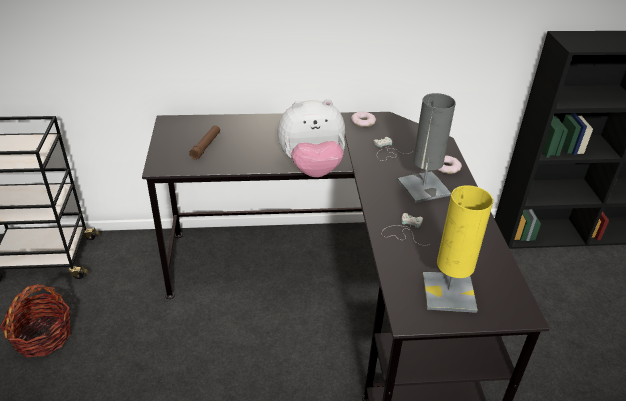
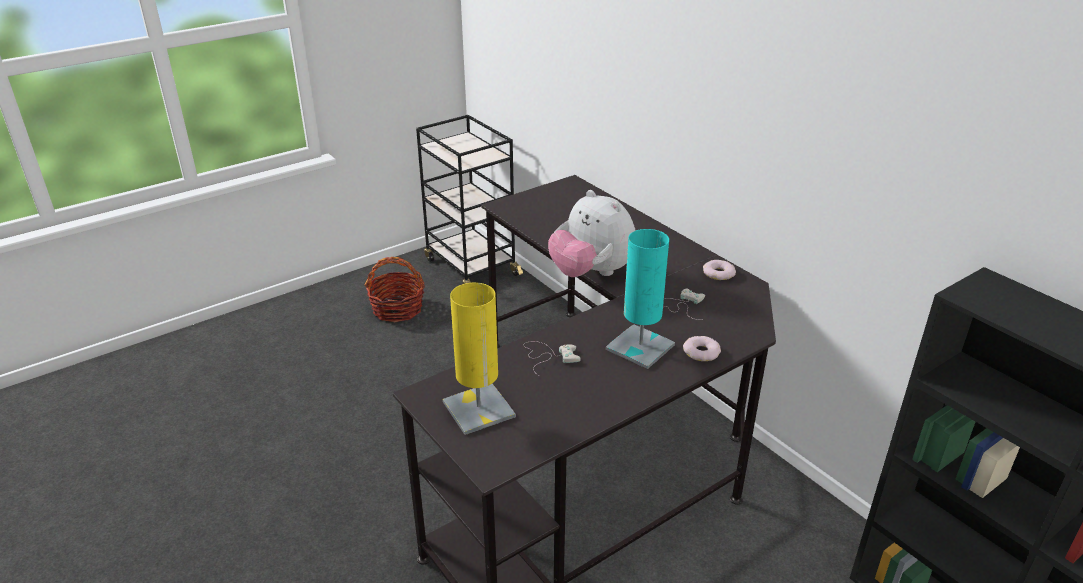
camera: 60 degrees right, 5 degrees down
brown flashlight [189,126,220,160] -> none
grey table lamp [397,93,456,203] -> turquoise table lamp [606,229,675,369]

